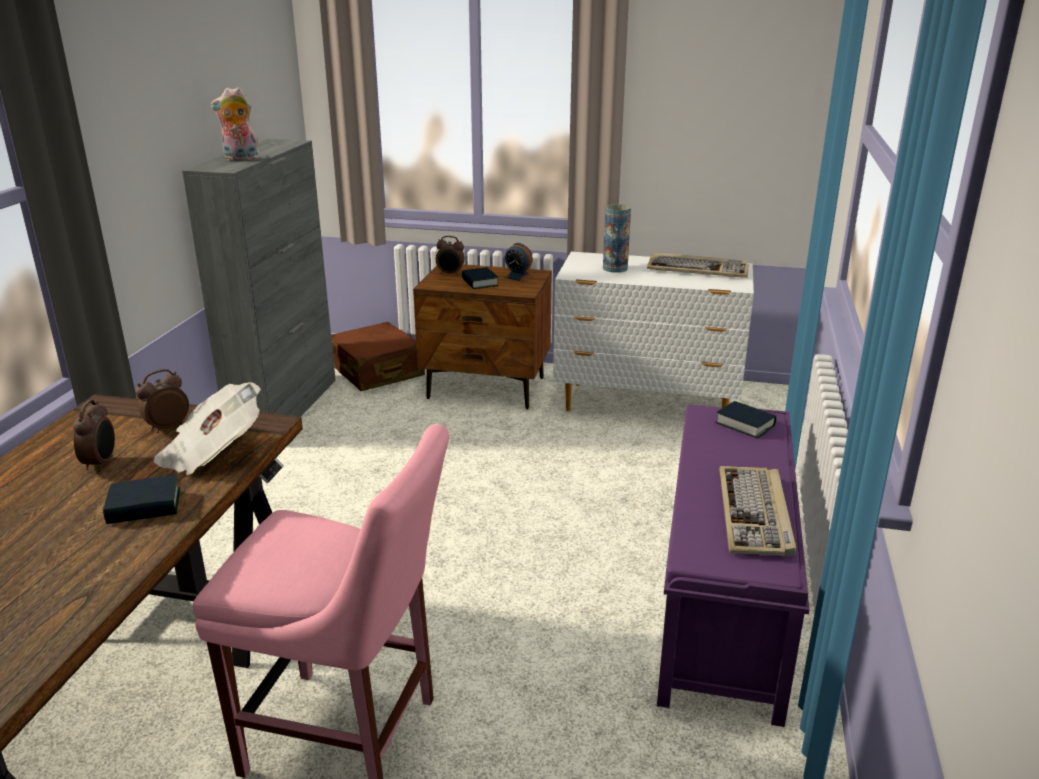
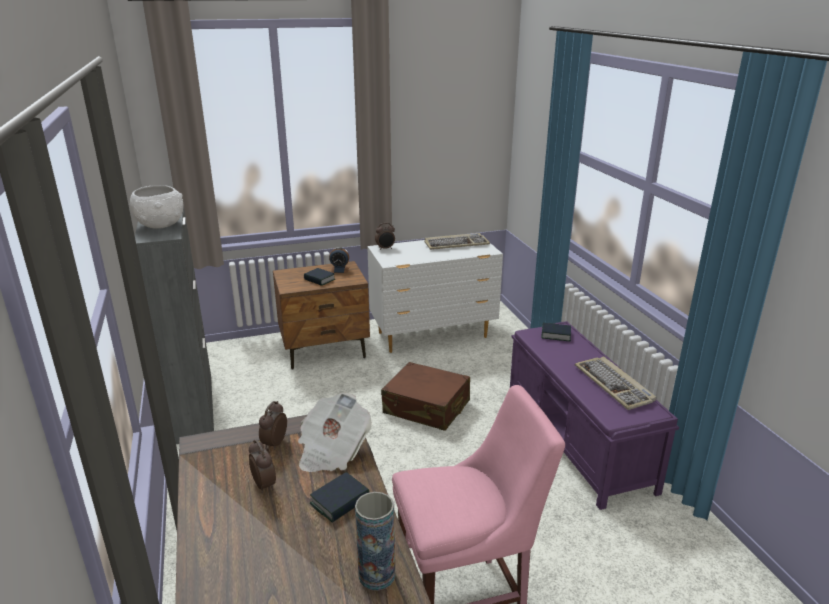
camera: 30 degrees left, 0 degrees up
plush toy [211,87,261,161] -> white bowl [130,185,183,228]
brown suitcase [331,322,425,391] -> brown suitcase moved to [381,362,470,431]
alarm clock [436,236,465,276] -> alarm clock moved to [375,223,395,250]
vase [603,204,631,273] -> vase moved to [355,492,395,591]

